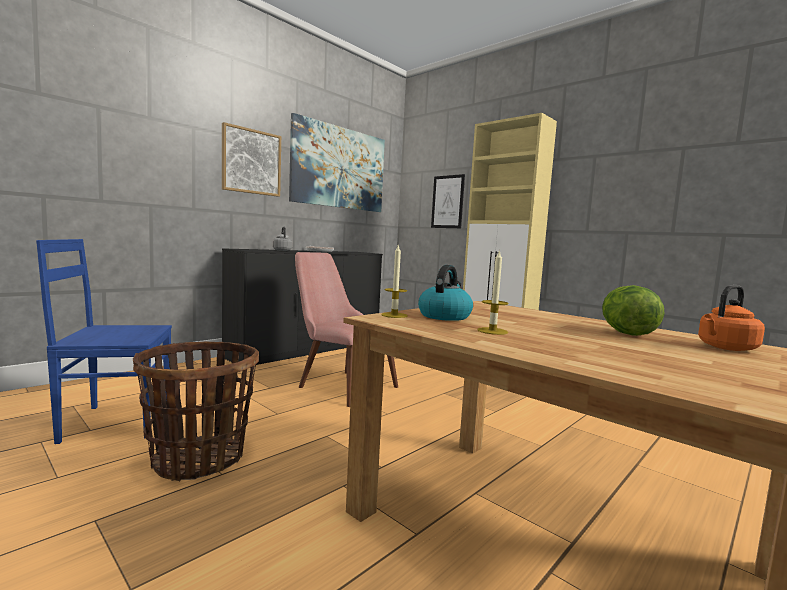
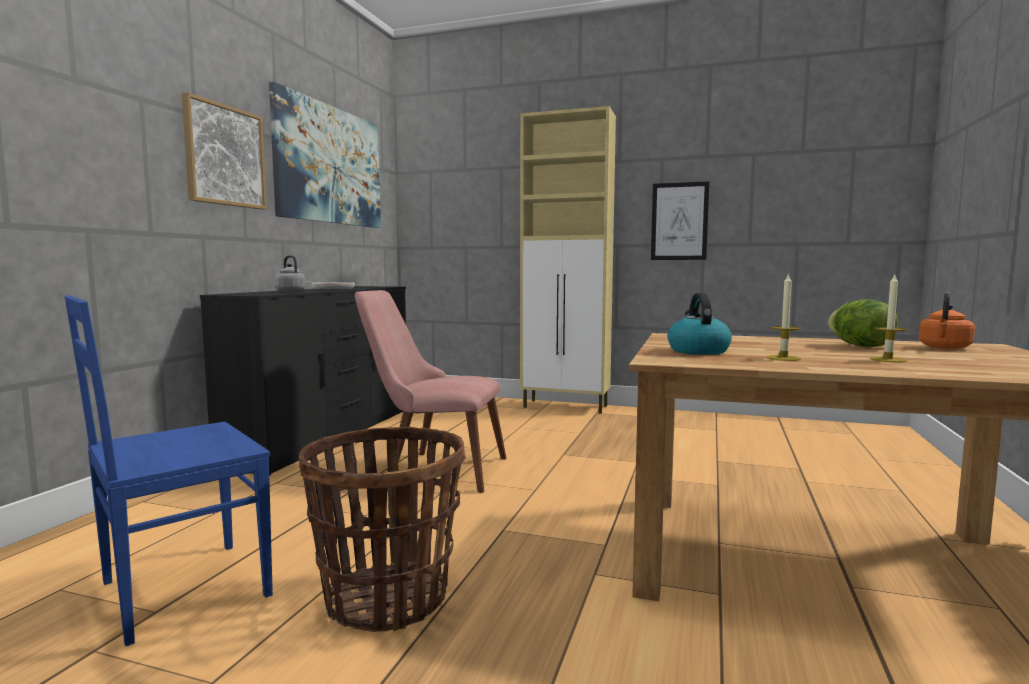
camera: 25 degrees left, 0 degrees up
candle [381,245,408,318] -> candle moved to [870,275,907,362]
picture [431,174,465,228] -> picture moved to [651,181,709,260]

